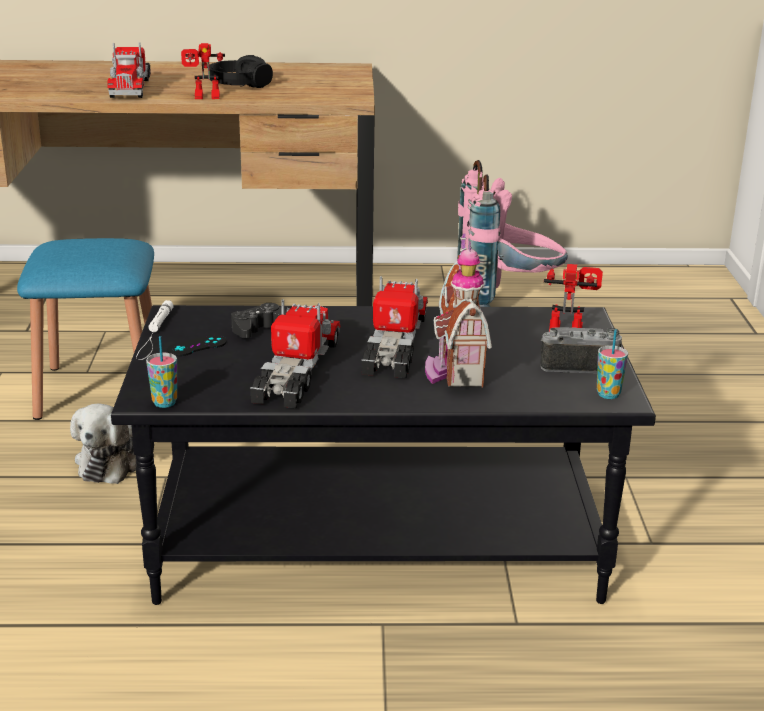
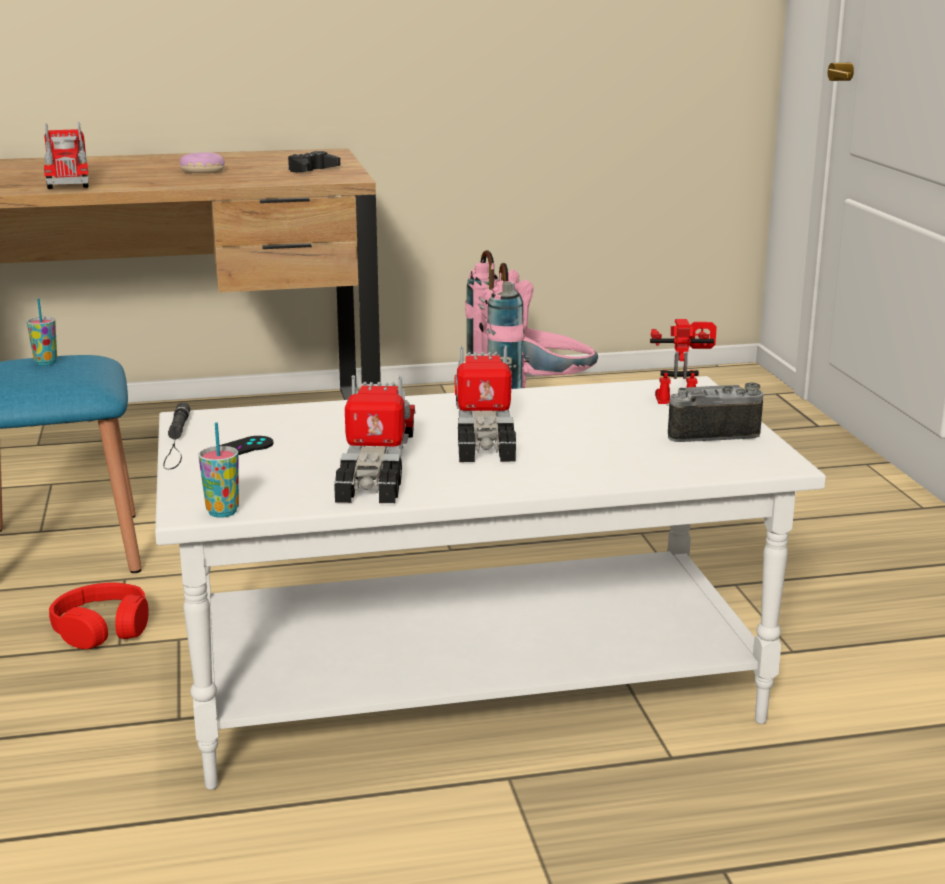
camera: 10 degrees left, 5 degrees down
plush toy [70,403,137,484] -> red headphones [49,582,149,649]
black coffee table [111,305,656,605] -> white coffee table [155,376,826,790]
white flashlight [136,300,174,360] -> black flashlight [163,403,190,469]
toy robot [181,43,225,99] -> none
black headphones [209,55,273,88] -> donut [180,152,225,173]
black game controller [231,303,287,338] -> black game controller moved to [288,151,340,172]
toy house [425,234,492,388] -> none
cup [597,329,628,399] -> cup moved to [27,299,57,366]

